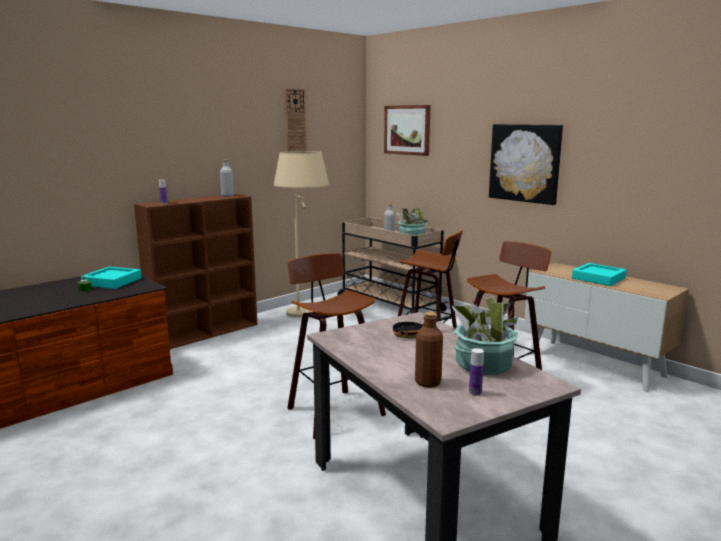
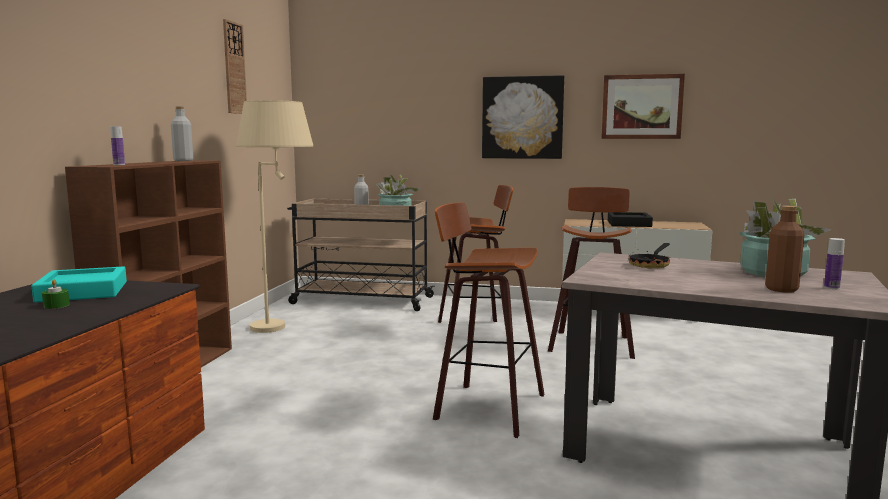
camera: 35 degrees left, 5 degrees down
picture [384,105,431,156] -> picture moved to [601,74,685,139]
turquoise tray [572,263,627,286] -> black tray [608,212,653,227]

